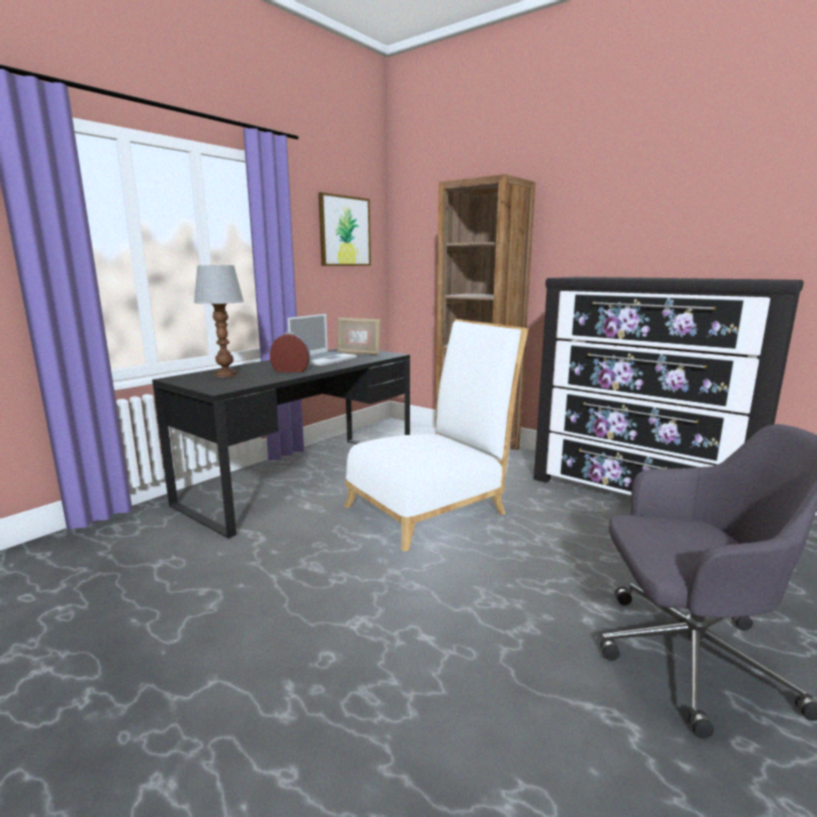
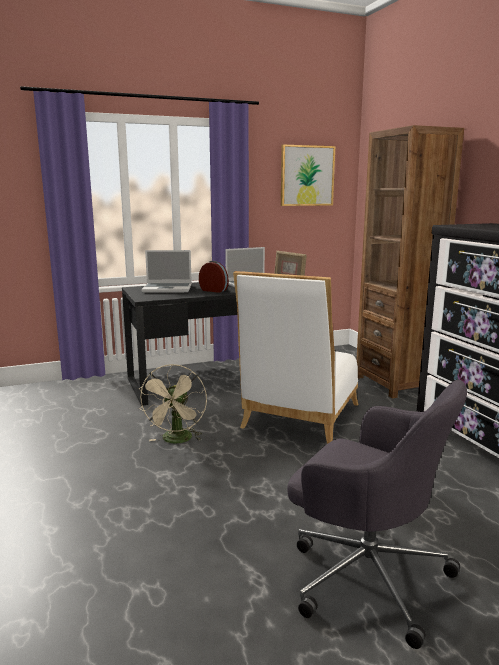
camera: 30 degrees right, 0 degrees up
table lamp [194,265,244,377] -> laptop [141,250,192,293]
white chair [344,319,529,552] -> white chair turned 120 degrees clockwise [233,271,358,444]
none -> beige fan [139,364,207,443]

